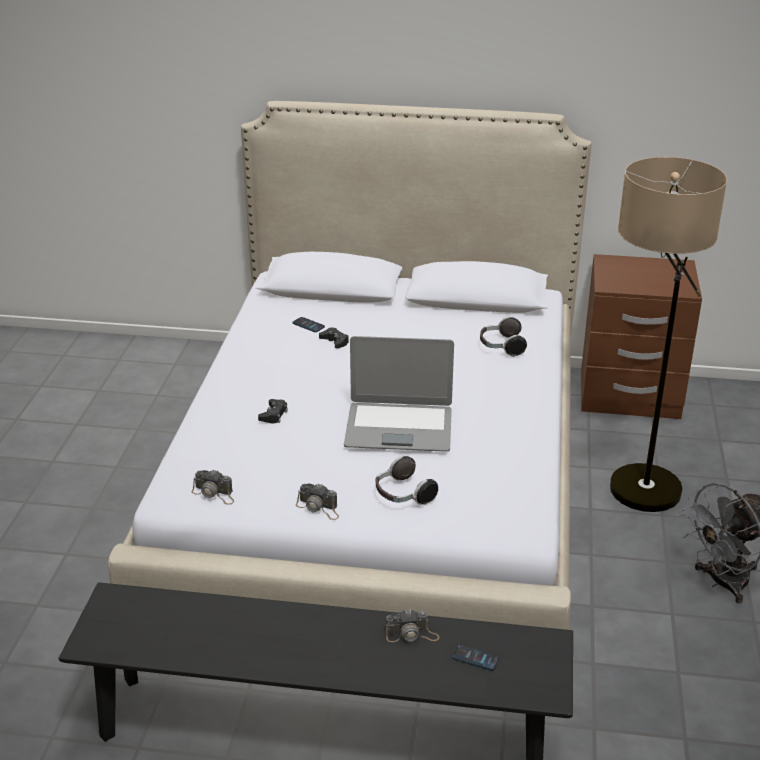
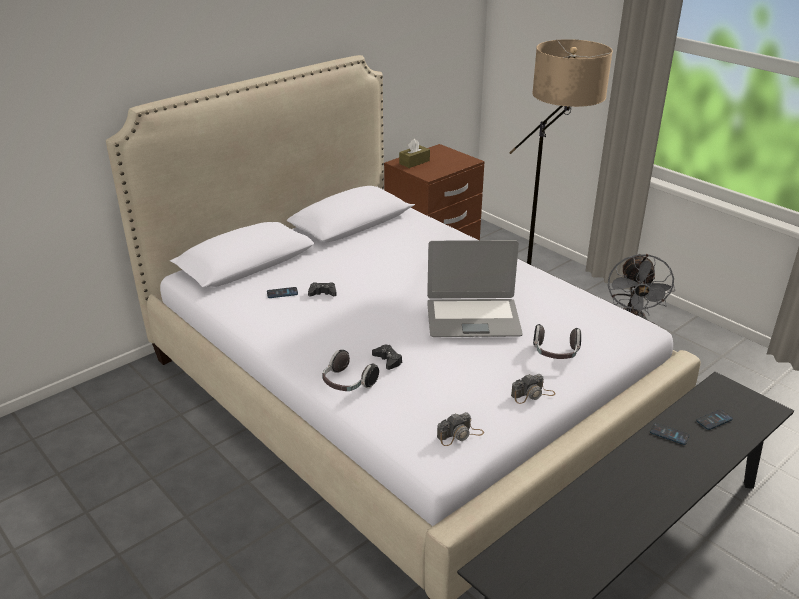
camera: 50 degrees left, 0 degrees up
laptop [344,336,454,452] -> laptop turned 45 degrees clockwise [427,240,523,337]
camera [386,609,439,642] -> phone [650,423,689,445]
headphones [480,316,527,357] -> headphones moved to [322,350,379,391]
none -> brown tissue box [399,139,430,168]

